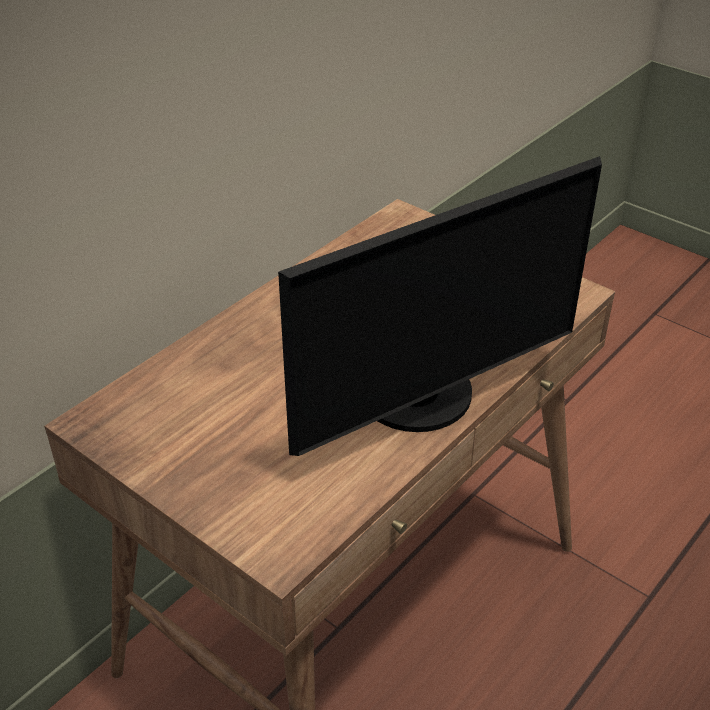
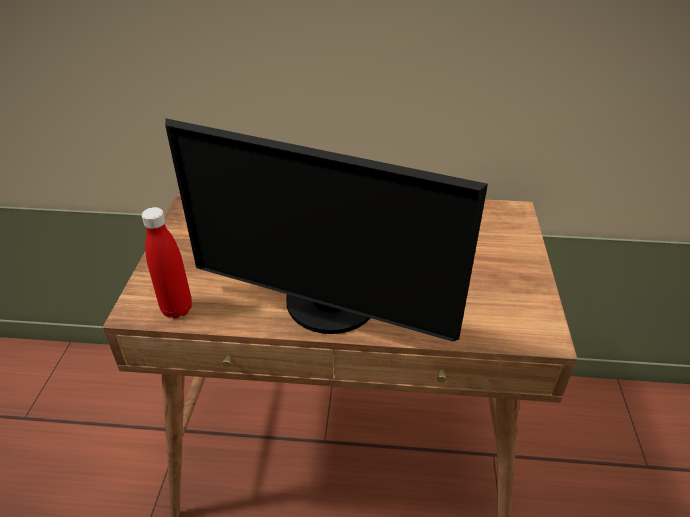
camera: 55 degrees right, 0 degrees up
none -> red bottle [142,207,192,318]

